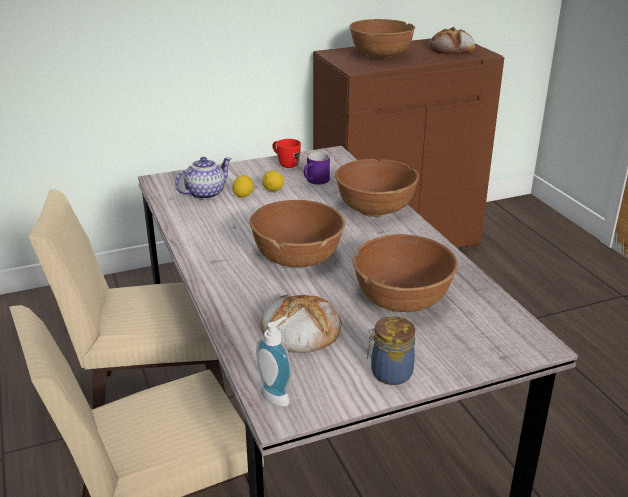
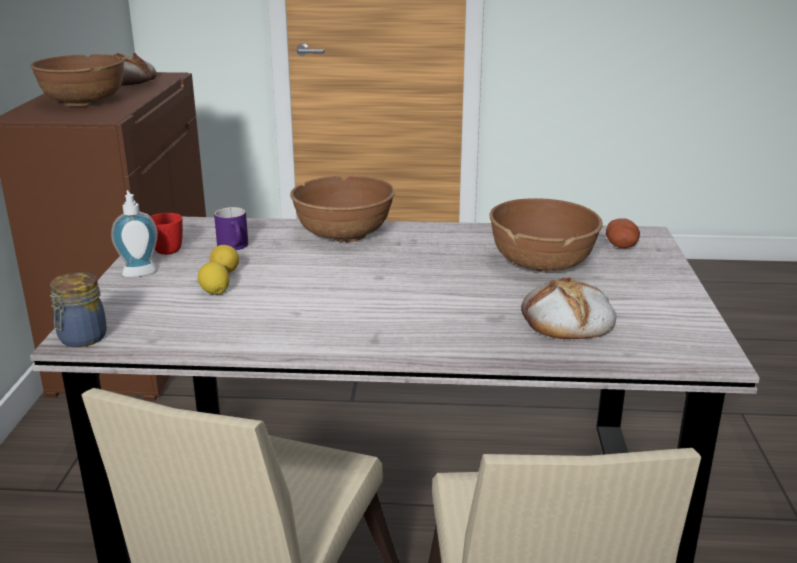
camera: 65 degrees left, 5 degrees down
teapot [175,157,232,200] -> none
brown bowl [249,200,345,268] -> none
soap dispenser [256,316,292,407] -> soap dispenser moved to [111,190,158,277]
jar [367,316,415,385] -> jar moved to [50,272,107,347]
none -> potato [606,219,640,248]

